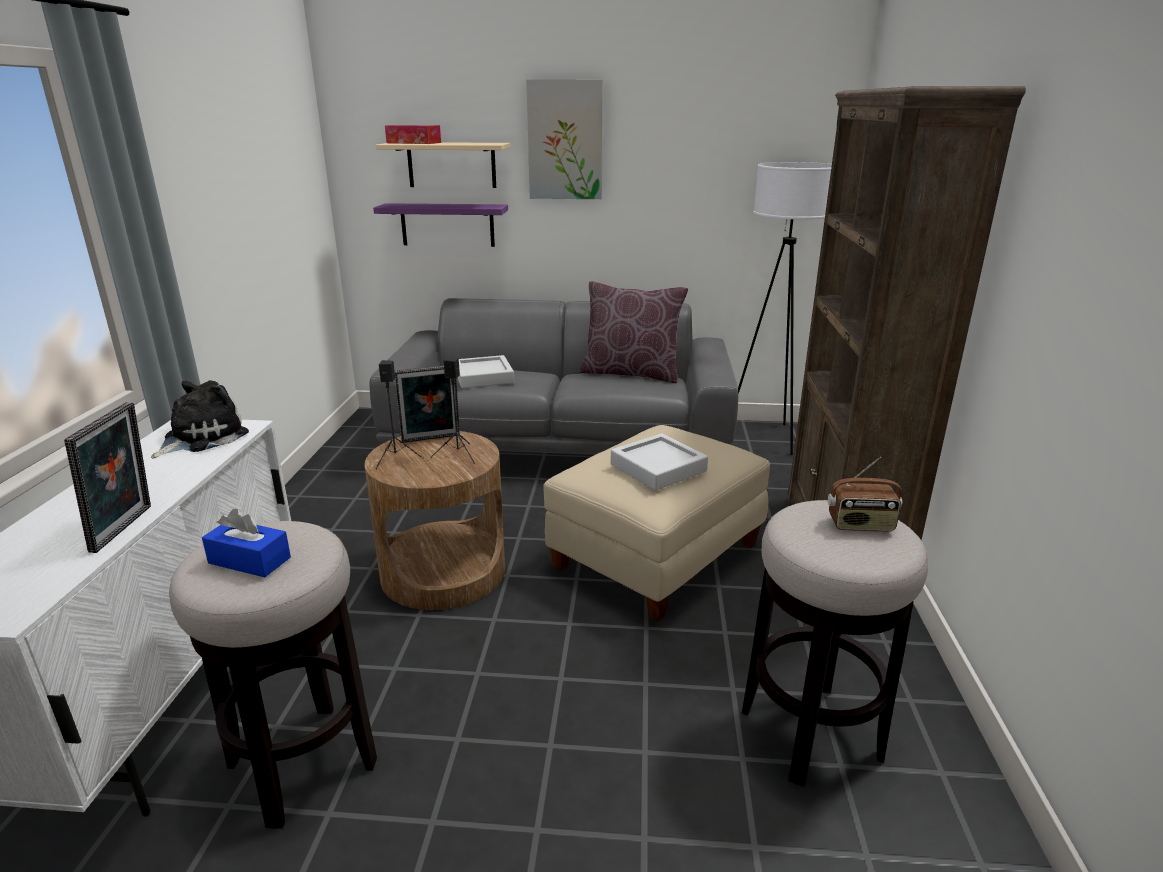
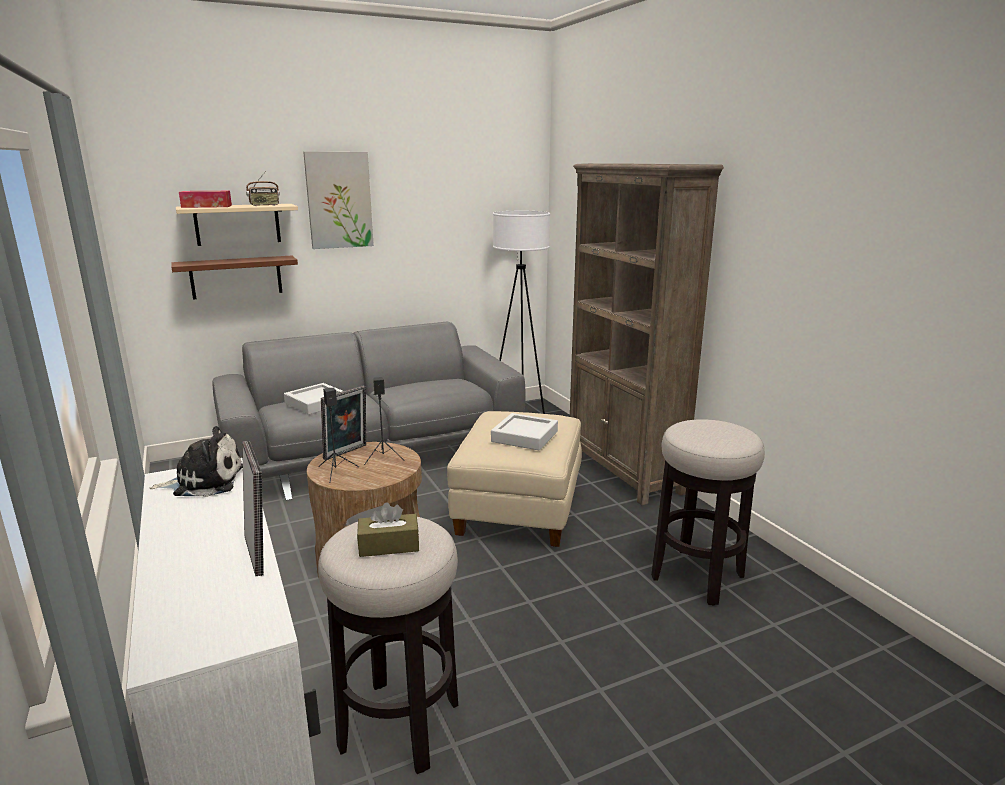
camera: 30 degrees left, 5 degrees down
plush toy [151,380,249,459] -> plush toy turned 75 degrees clockwise [150,426,243,497]
blue tissue box [202,509,291,577] -> brown tissue box [357,502,419,557]
purple shelf [373,203,508,247] -> brown shelf [171,256,298,299]
brown pillow [579,281,688,383] -> none
radio [828,457,902,531] -> radio moved to [246,172,280,206]

